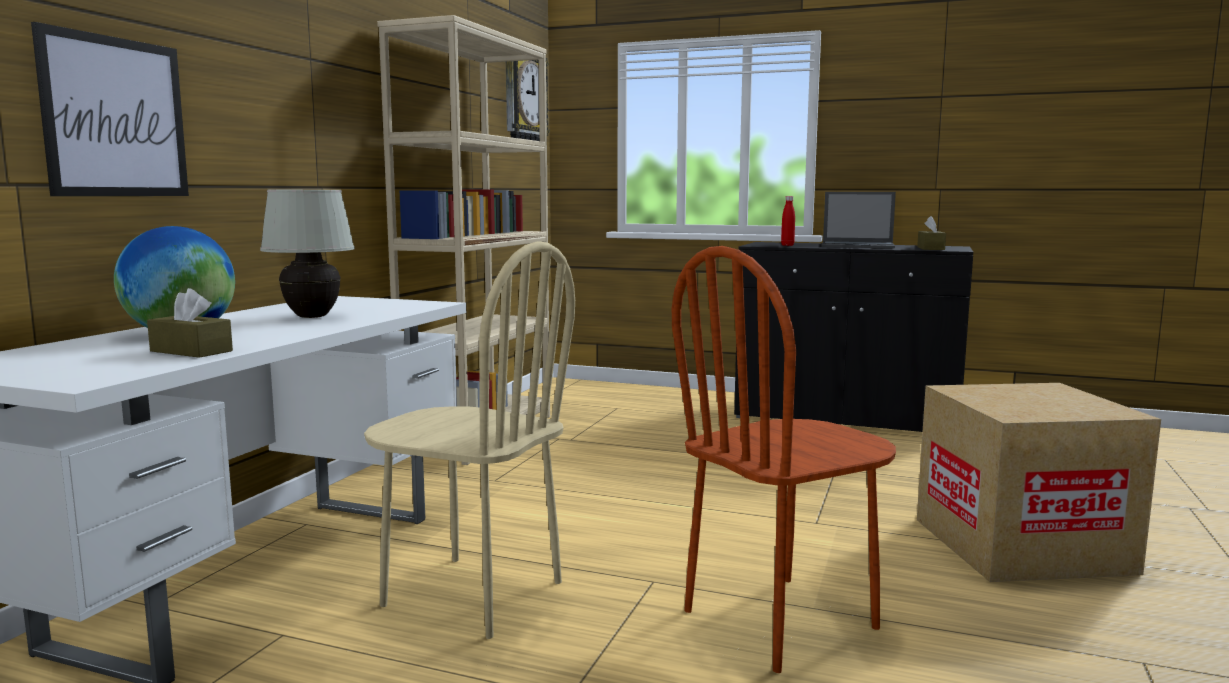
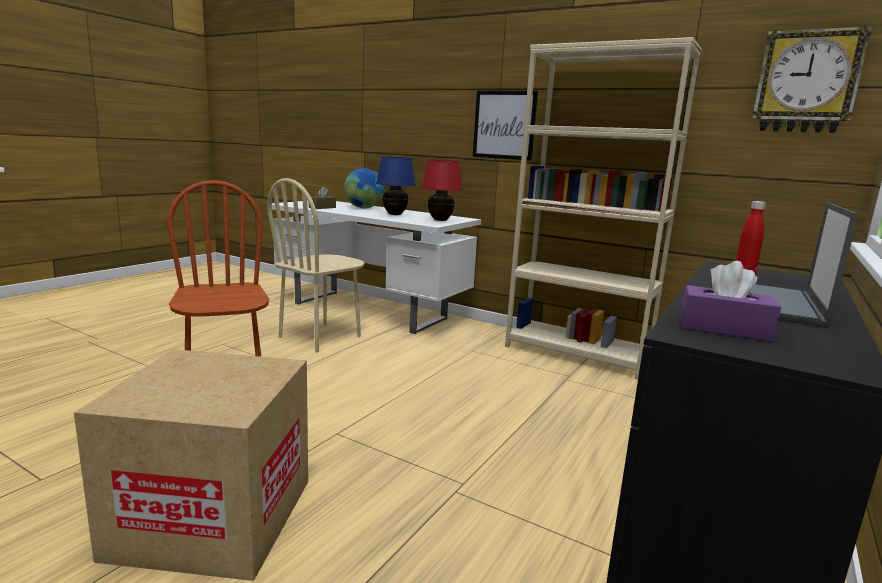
camera: 100 degrees right, 5 degrees up
picture [31,22,189,196] -> picture moved to [473,91,538,161]
white table lamp [260,190,355,318] -> blue table lamp [376,156,416,215]
brown tissue box [917,216,946,250] -> purple tissue box [681,261,781,342]
none -> red table lamp [421,160,463,221]

